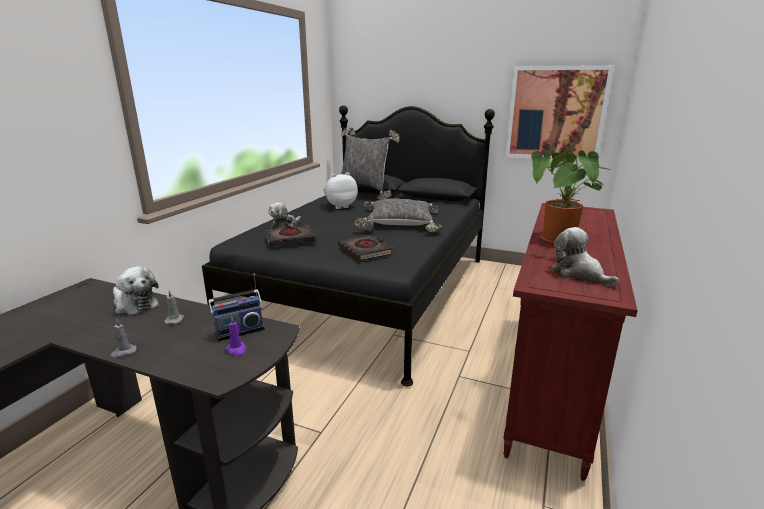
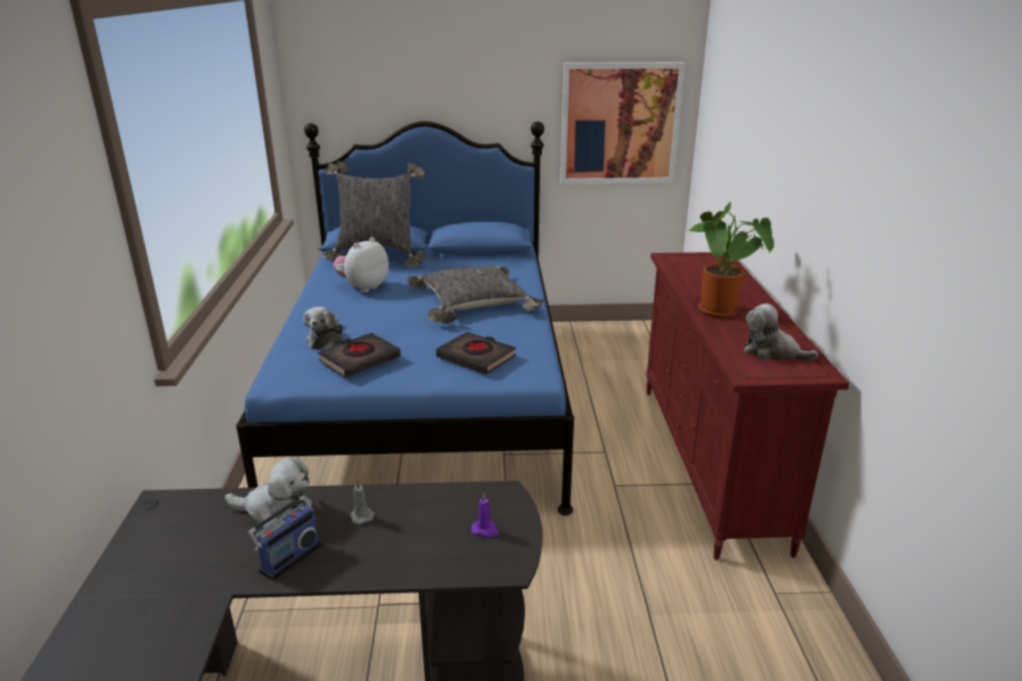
camera: 25 degrees left, 5 degrees up
grey candle [110,319,137,357] -> none
black bed [202,106,495,387] -> blue bed [236,121,574,516]
radio [208,273,265,342] -> radio moved to [248,478,322,581]

